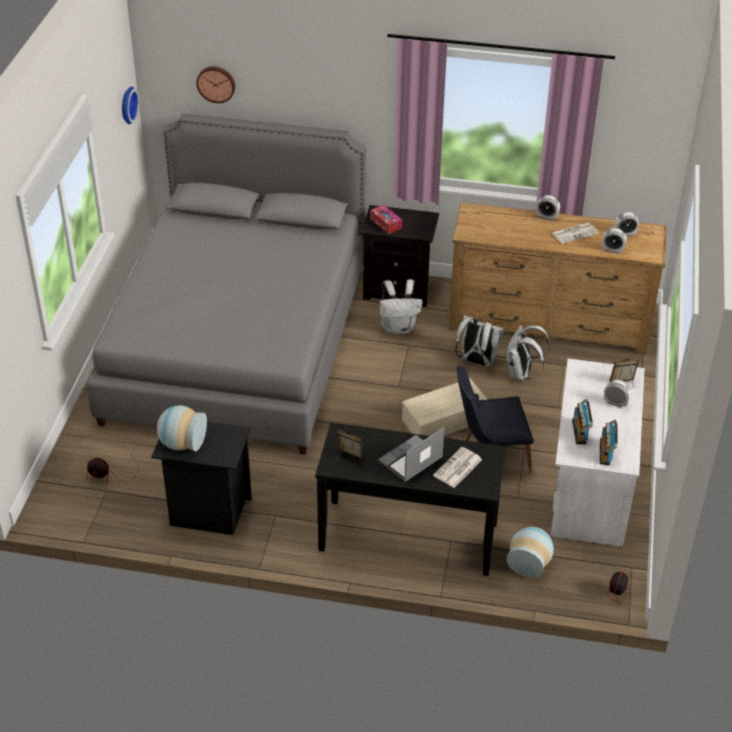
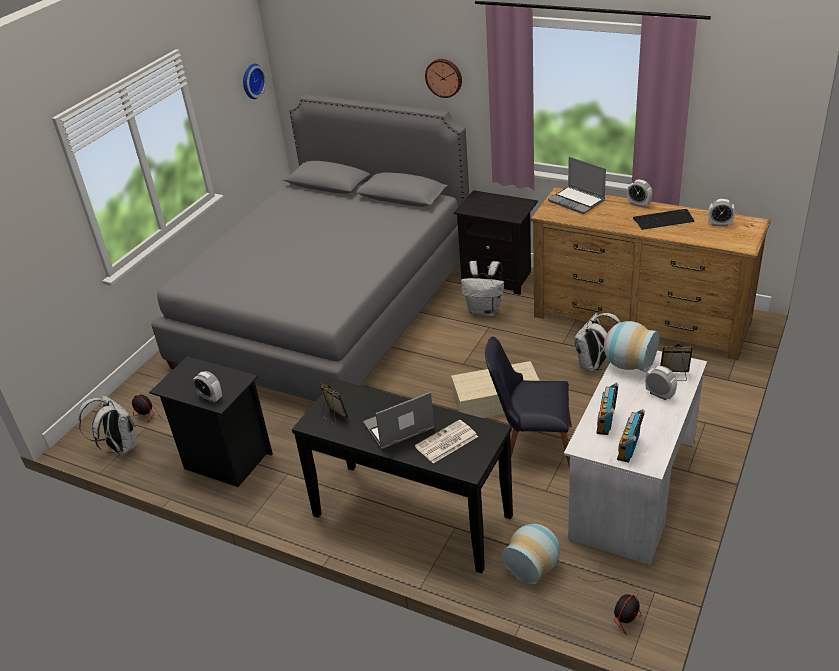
camera: 20 degrees right, 5 degrees down
vase [157,405,207,451] -> vase moved to [604,321,660,372]
wall clock [196,67,235,103] -> wall clock moved to [425,59,462,98]
tissue box [370,205,402,234] -> none
white backpack [455,315,504,366] -> white backpack moved to [78,395,137,456]
newspaper [552,223,598,244] -> keyboard [633,209,695,230]
alarm clock [602,228,627,254] -> alarm clock moved to [193,371,222,402]
none -> laptop [548,157,606,214]

